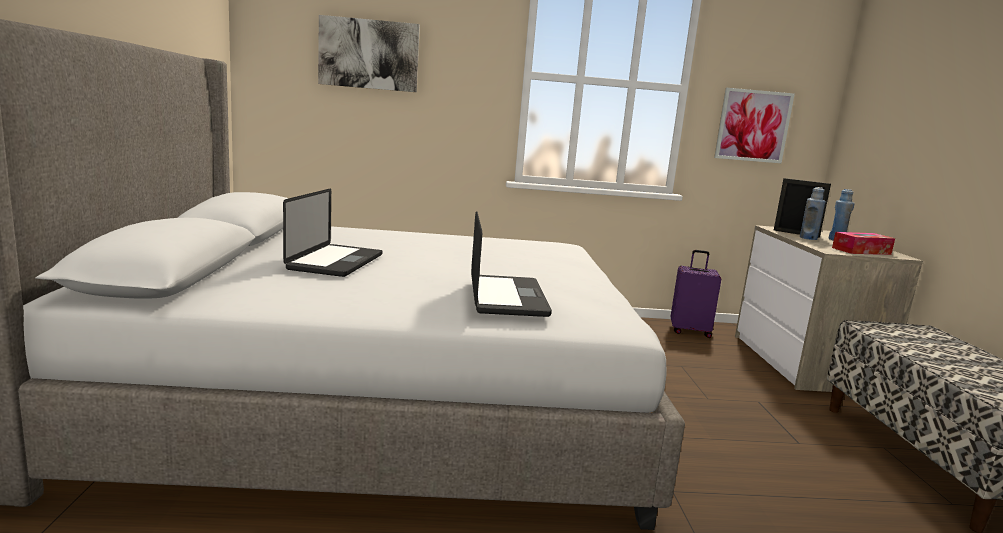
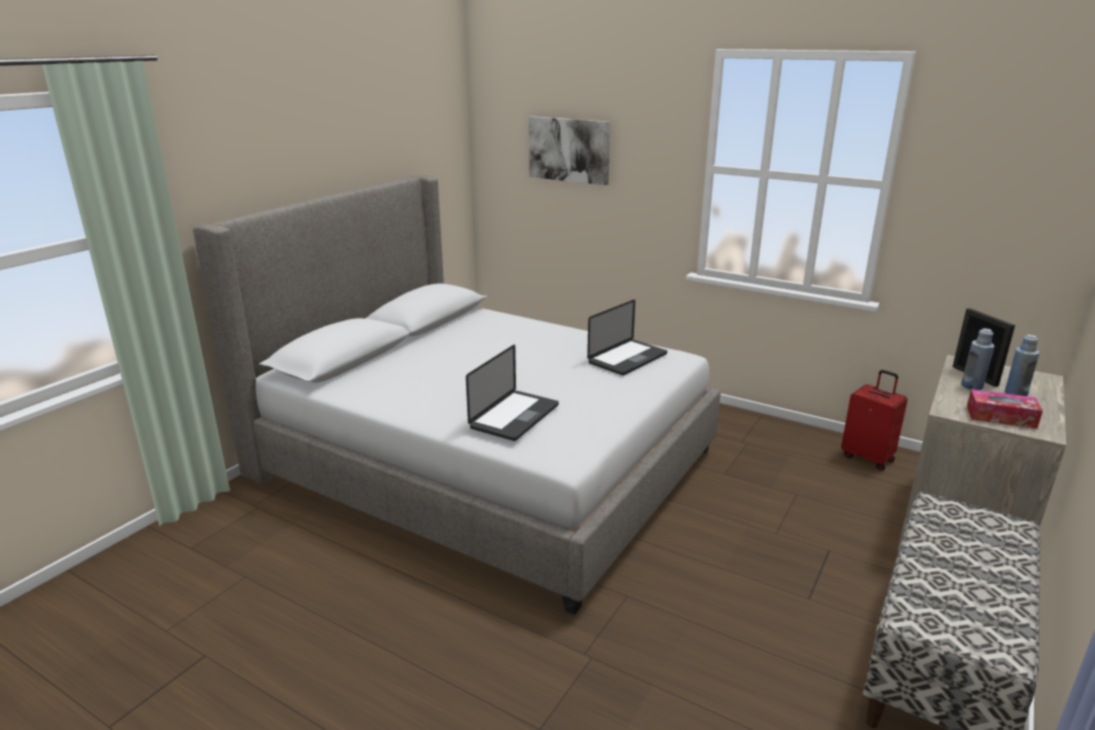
camera: 35 degrees right, 10 degrees up
laptop [283,189,382,277] -> laptop moved to [587,299,667,375]
purple suitcase [670,250,721,338] -> red suitcase [841,370,908,471]
picture [714,88,795,163] -> none

